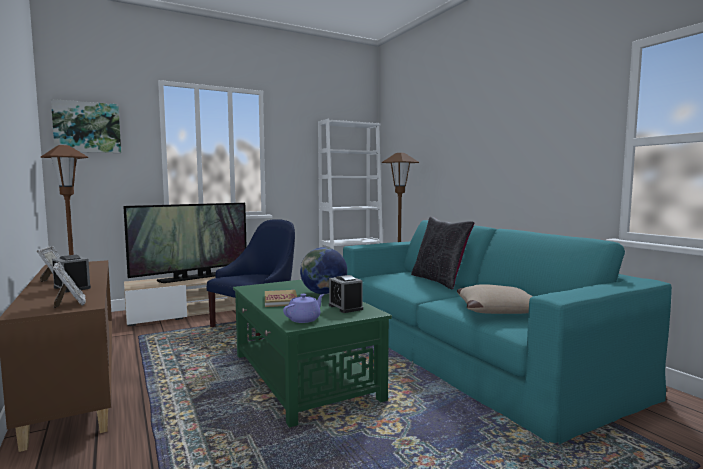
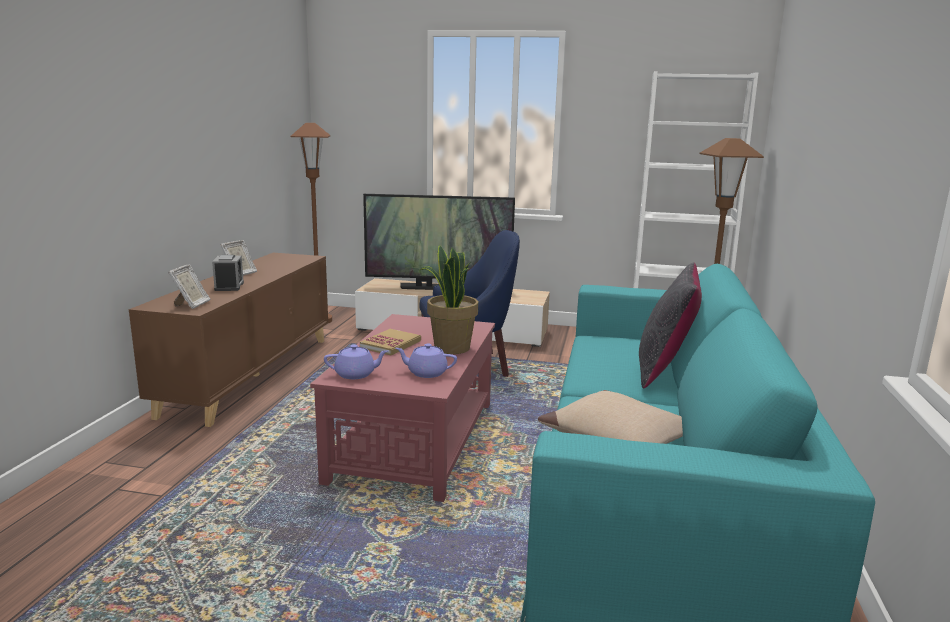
camera: 40 degrees right, 10 degrees up
picture [51,99,121,153] -> none
green coffee table [233,279,392,428] -> red coffee table [310,314,495,502]
globe [300,247,347,294] -> potted plant [420,245,478,354]
alarm clock [329,275,363,313] -> purple teapot [395,344,457,378]

